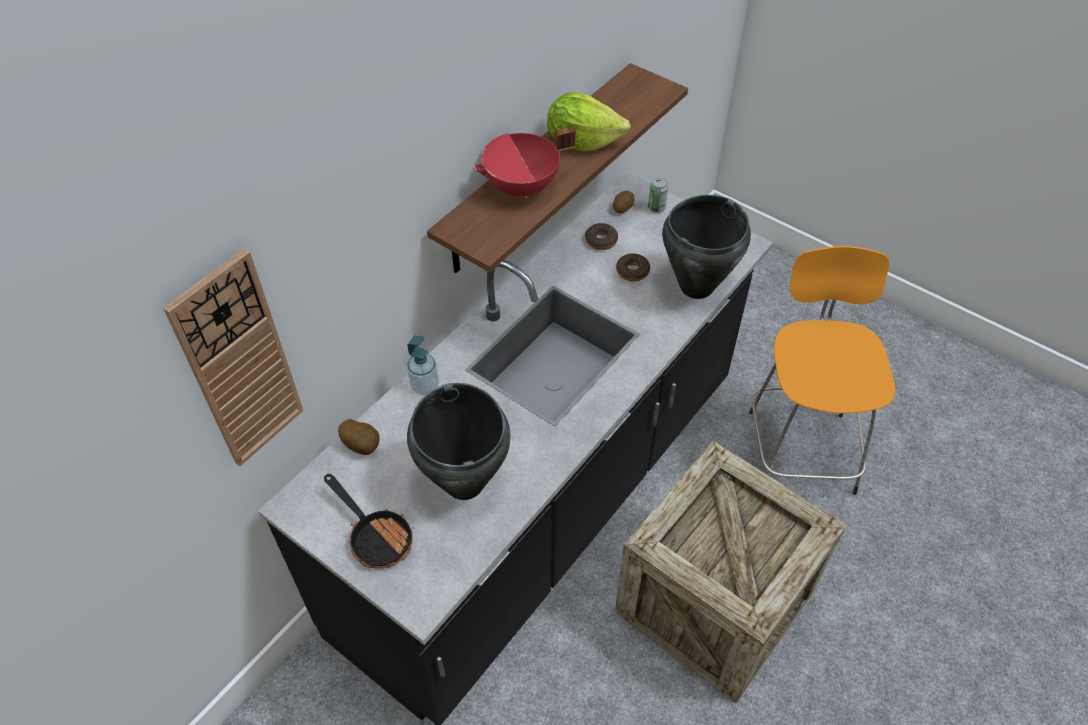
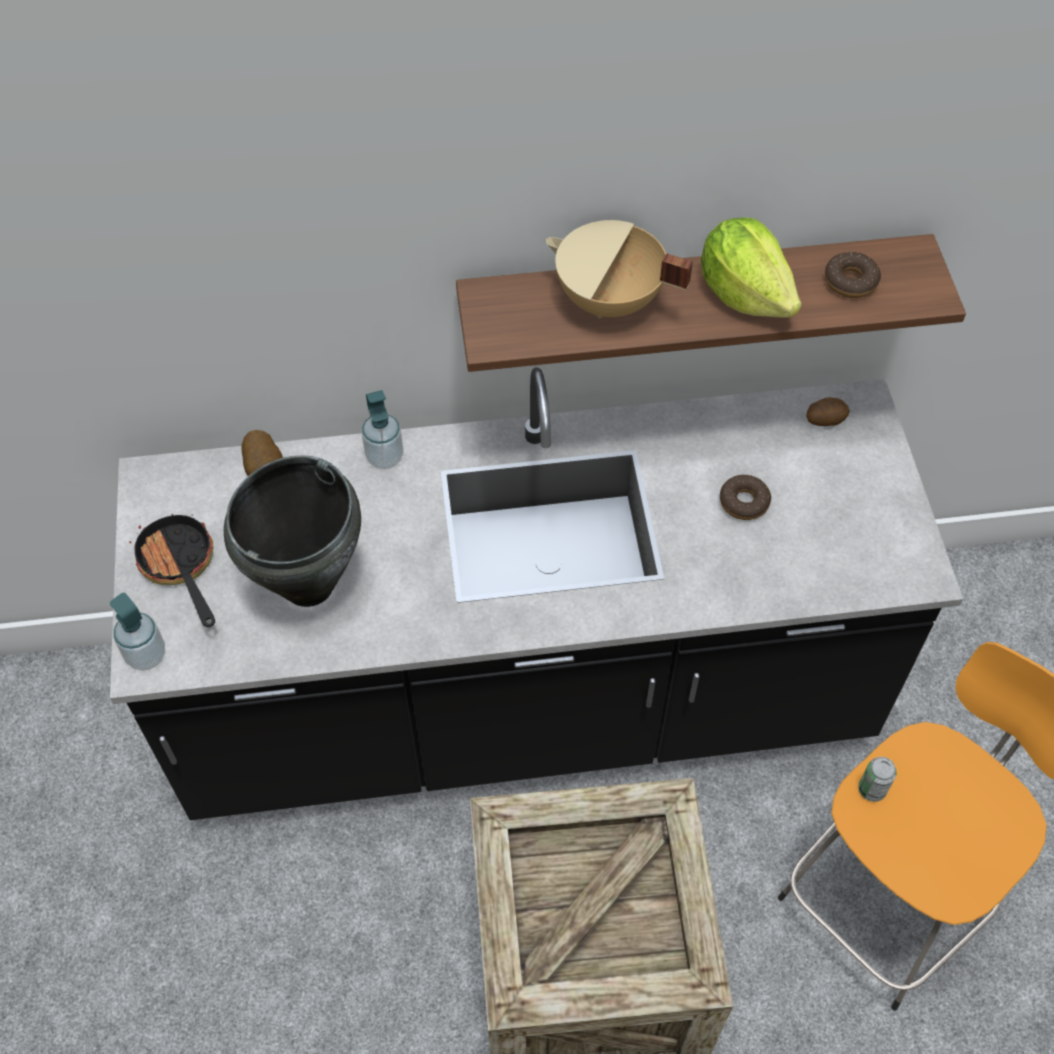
camera: 45 degrees right, 5 degrees up
wall clock [163,248,304,466] -> none
frying pan [324,474,414,568] -> frying pan turned 150 degrees clockwise [129,514,215,627]
red cooking pot [473,126,576,199] -> beige cooking pot [546,220,693,319]
donut [585,223,618,250] -> donut moved to [825,252,881,298]
can [648,178,668,213] -> can moved to [858,757,897,802]
black cooking pot [662,195,751,299] -> none
none -> soap dispenser [110,593,165,671]

